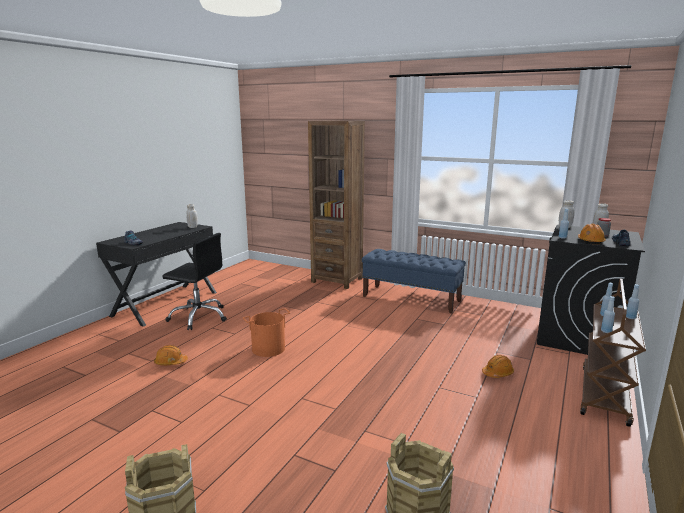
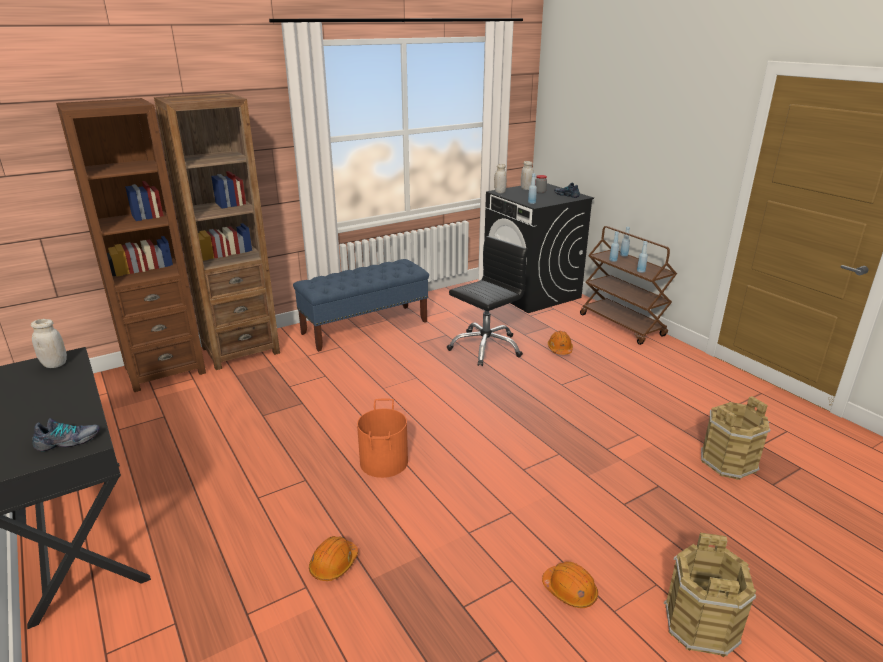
camera: 60 degrees left, 10 degrees up
black office chair [162,233,227,330] -> black office chair moved to [447,236,528,366]
orange hard hat [578,224,606,245] -> orange hard hat moved to [542,562,598,608]
none -> brown bookcase [56,98,206,392]

